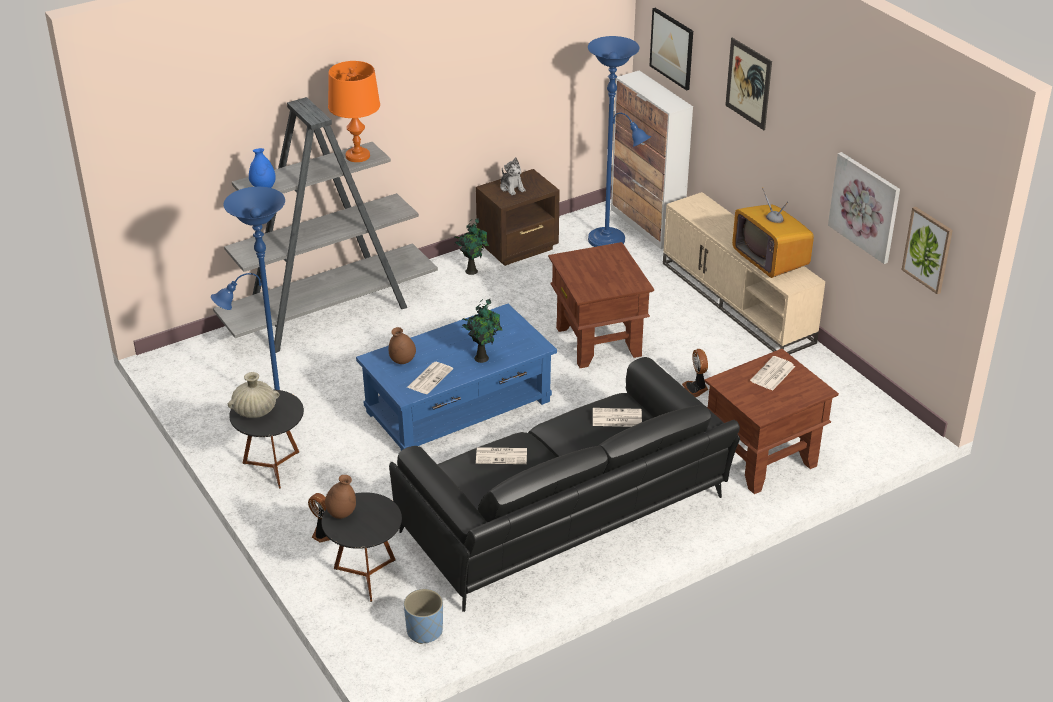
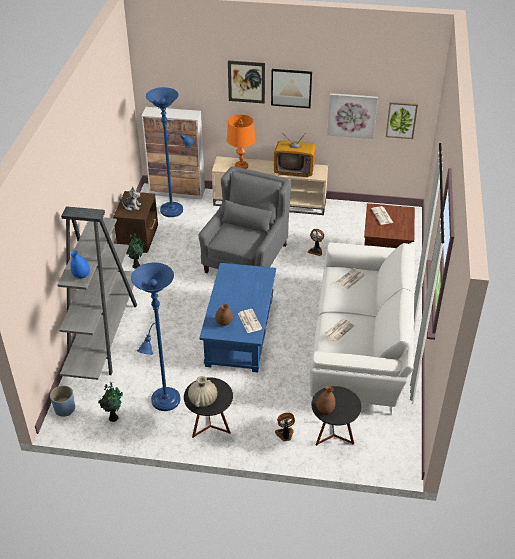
camera: 50 degrees left, 5 degrees up
orange table lamp [328,61,380,162] -> orange table lamp moved to [227,114,256,169]
black sofa [389,357,740,612] -> white sofa [310,242,415,415]
blue planter [404,589,443,644] -> blue planter moved to [50,385,75,416]
potted plant [462,298,502,363] -> potted plant moved to [98,382,123,422]
brown side table [548,242,654,368] -> grey armchair [199,166,291,273]
picture [649,8,693,91] -> picture moved to [271,69,312,108]

